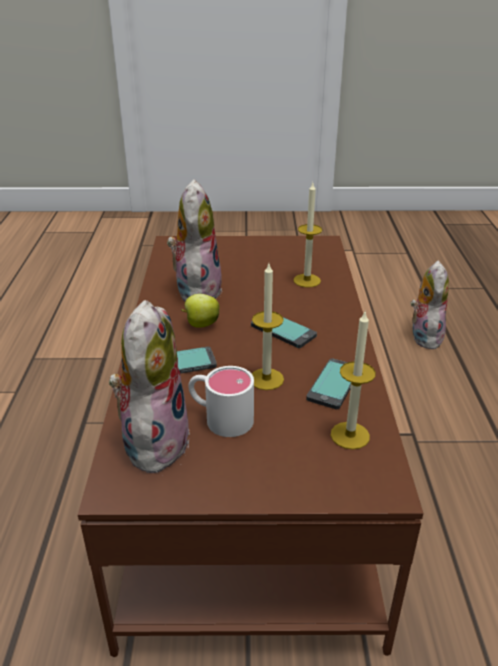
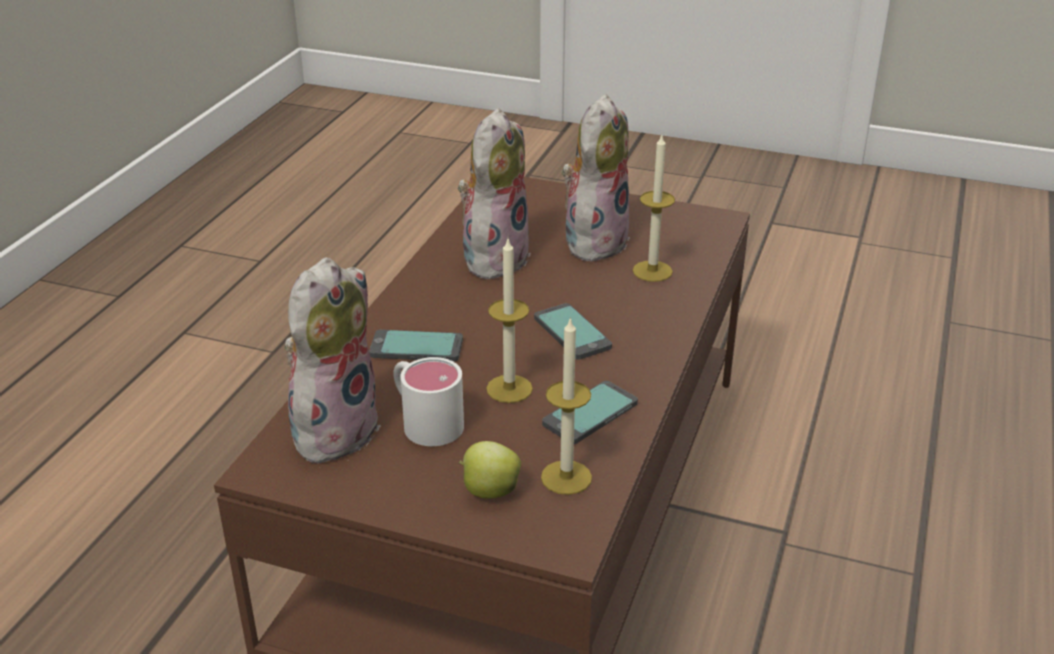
camera: 20 degrees right, 0 degrees up
apple [181,294,219,328] -> apple moved to [459,441,521,499]
plush toy [411,261,449,349] -> plush toy moved to [562,94,630,262]

